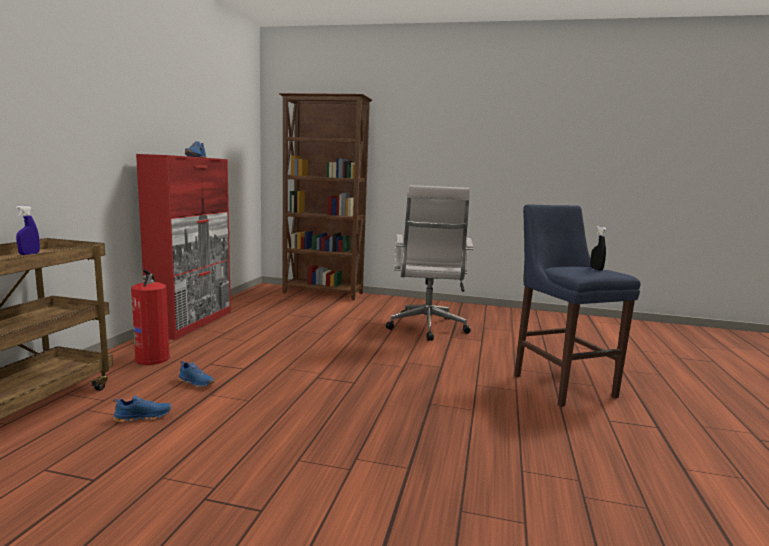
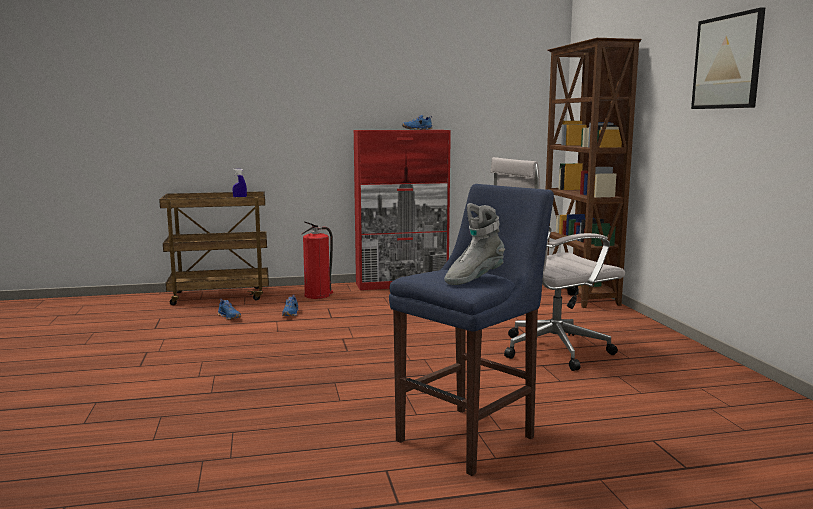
camera: 65 degrees right, 0 degrees up
black spray bottle [590,226,607,271] -> grey boot [444,203,505,285]
none -> picture [691,7,765,109]

